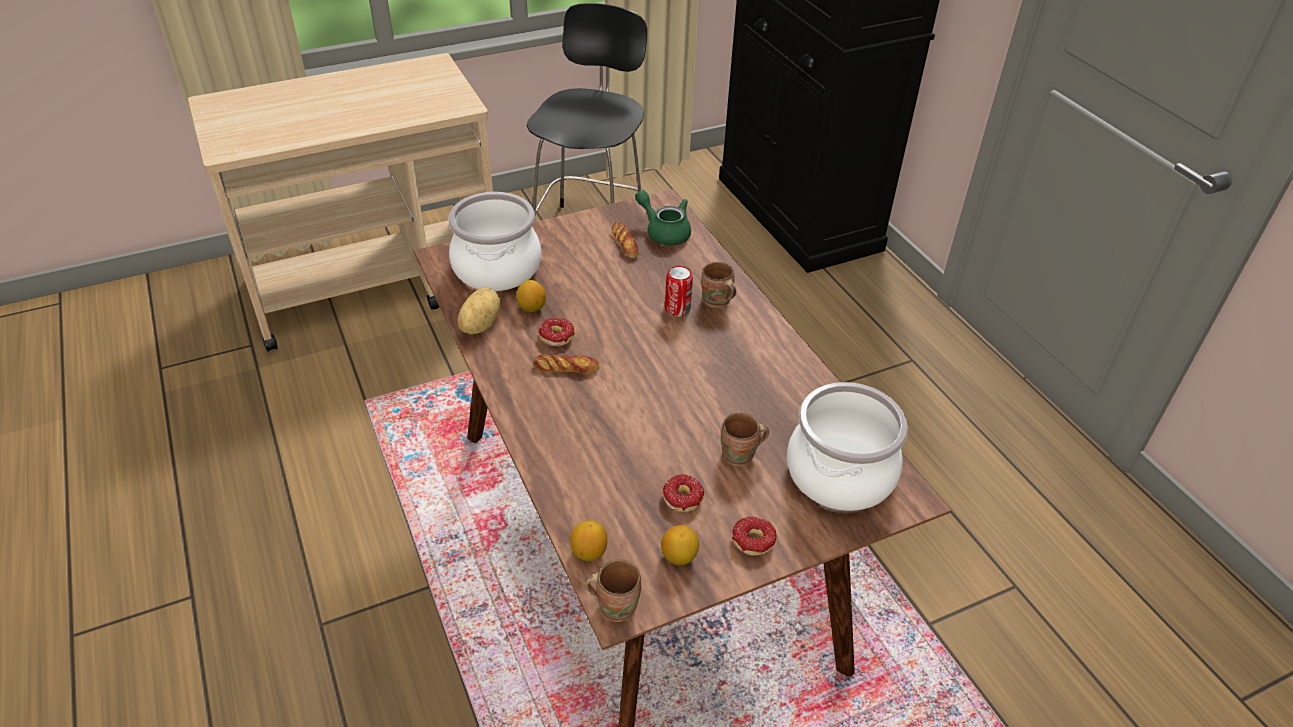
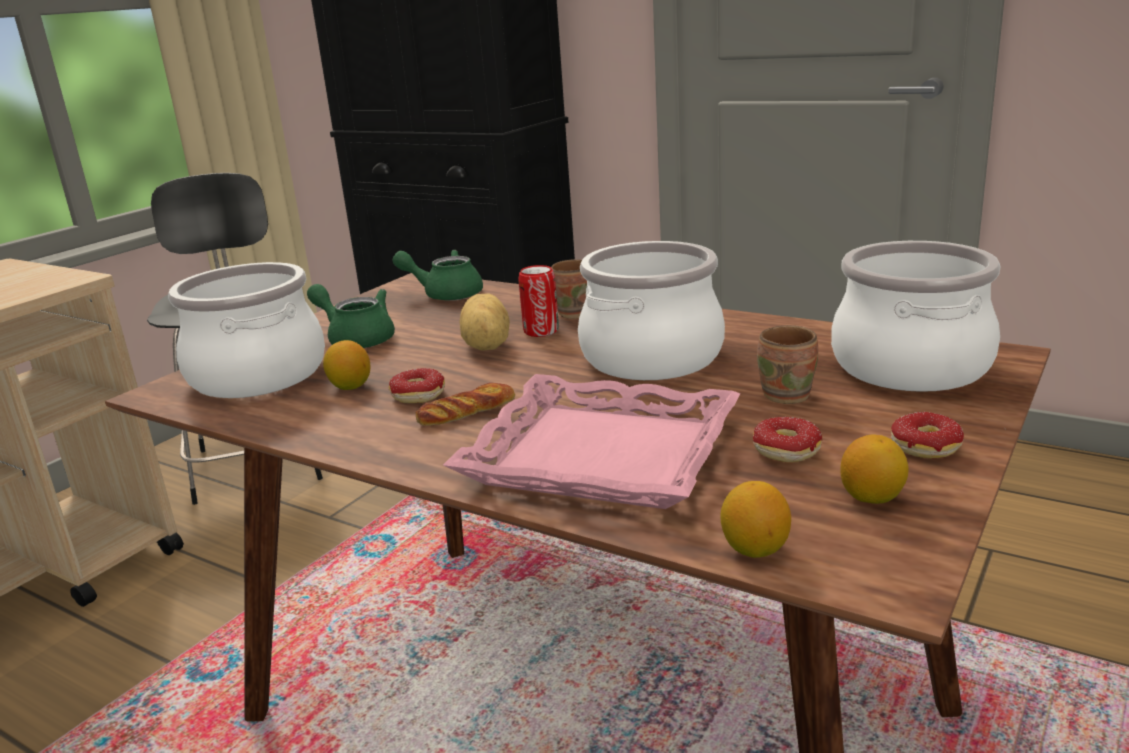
camera: 30 degrees left, 20 degrees down
potato [457,287,501,334] -> potato moved to [459,293,510,351]
brown mug [585,559,641,622] -> none
bread [612,222,639,258] -> none
none -> green teapot [307,284,395,348]
none -> pink tray [443,374,740,509]
none -> cooking pot [578,241,725,380]

